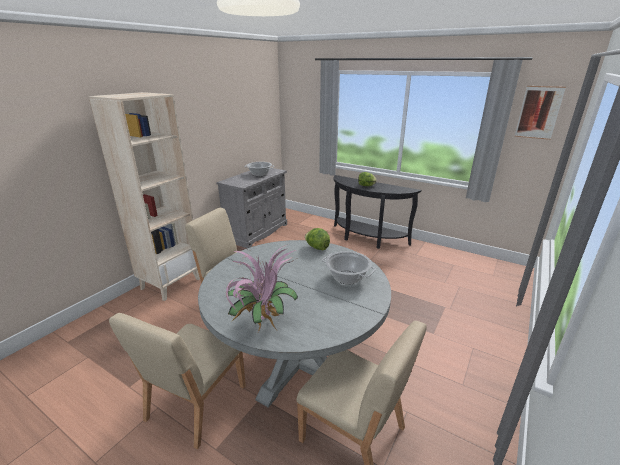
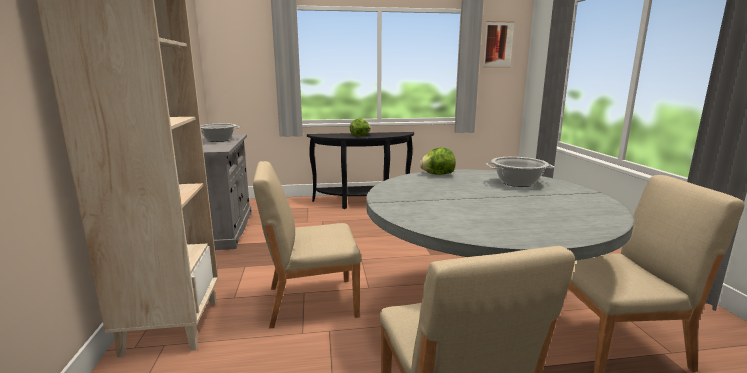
camera: 40 degrees left, 10 degrees down
potted plant [226,244,298,332] -> none

